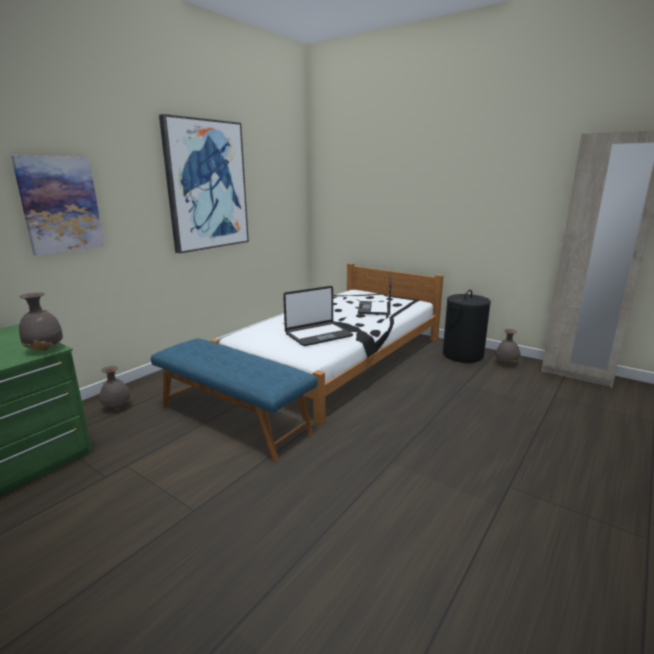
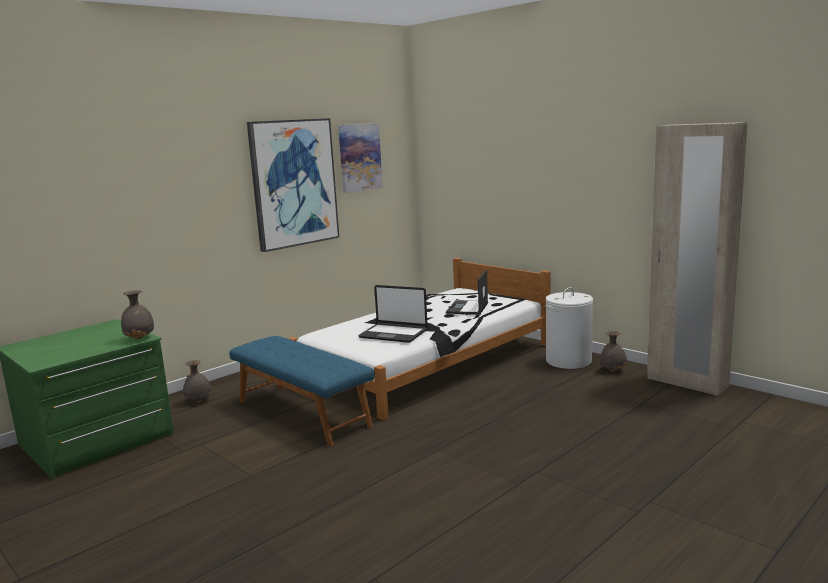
camera: 10 degrees right, 5 degrees down
picture [11,156,104,256] -> picture moved to [338,123,383,193]
laptop [283,286,353,346] -> laptop turned 45 degrees clockwise [358,285,428,343]
black laundry basket [443,290,491,363] -> white laundry basket [545,287,593,369]

